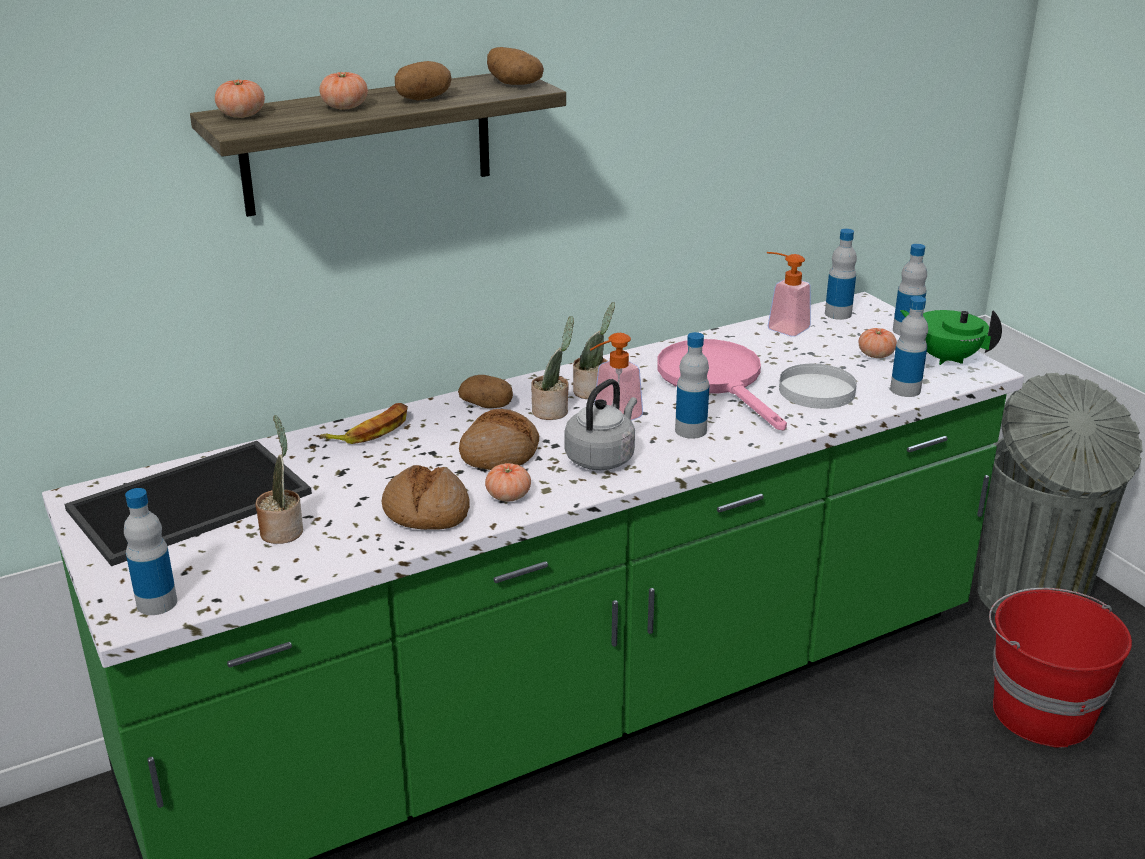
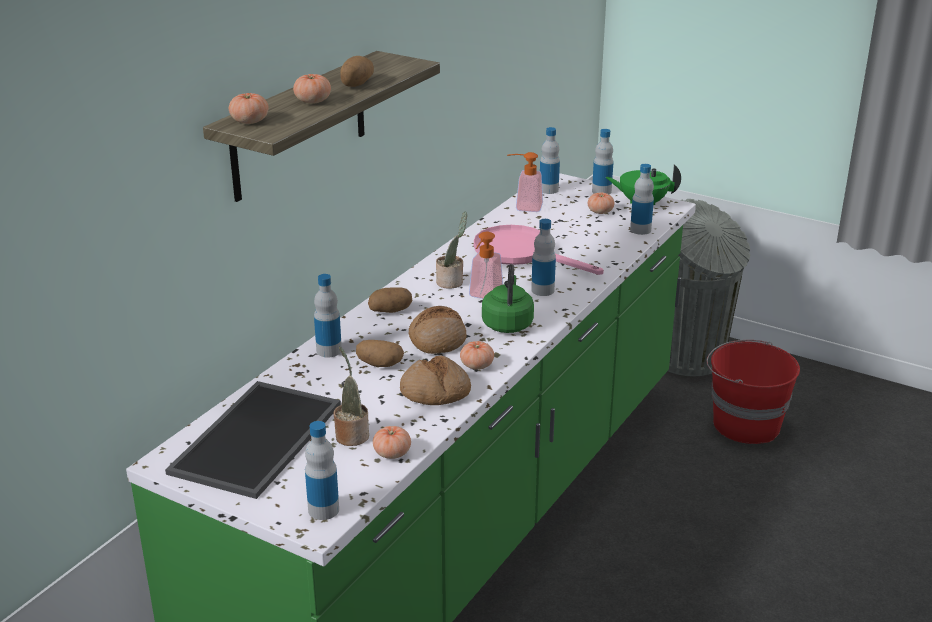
camera: 30 degrees left, 0 degrees up
banana [320,403,408,444] -> bottle [314,274,342,357]
potato [487,47,544,85] -> potato moved to [356,340,404,367]
potted plant [531,316,574,420] -> none
grey kettle [564,379,637,470] -> green kettle [482,264,534,333]
white plate [779,364,857,409] -> none
none -> tomato [373,426,411,459]

